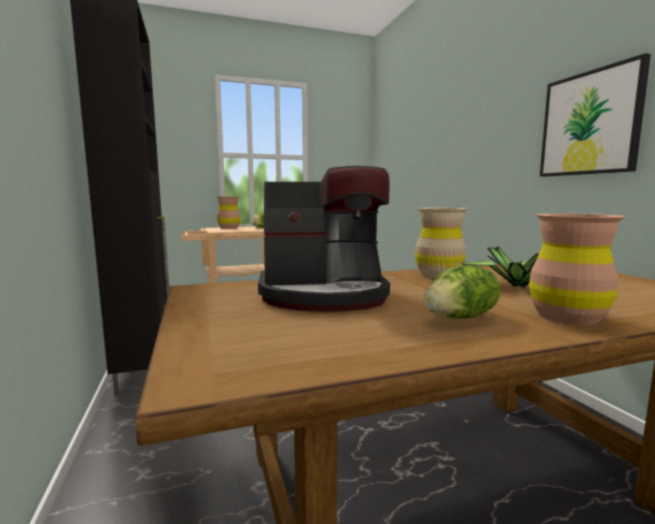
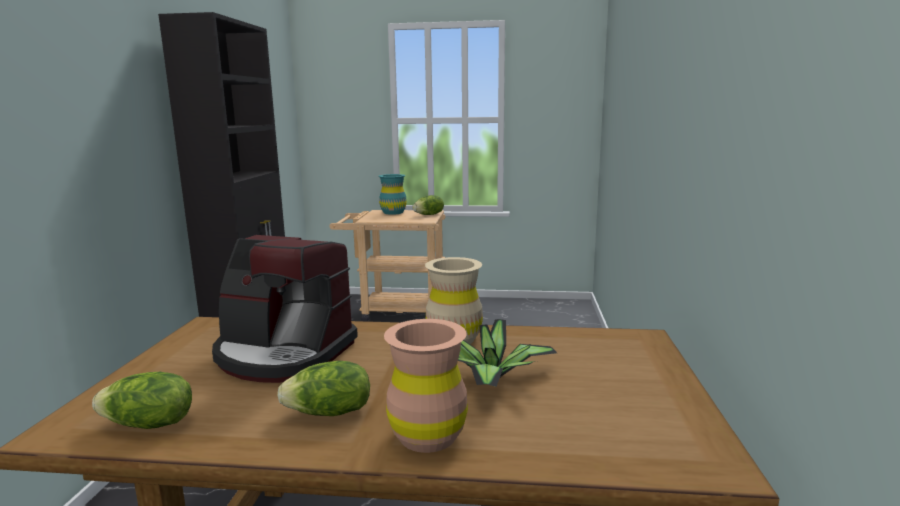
camera: 25 degrees right, 5 degrees up
brown vase [217,197,241,229] -> turquoise vase [379,174,407,215]
picture [540,53,651,177] -> none
none -> lettuce [92,372,192,429]

